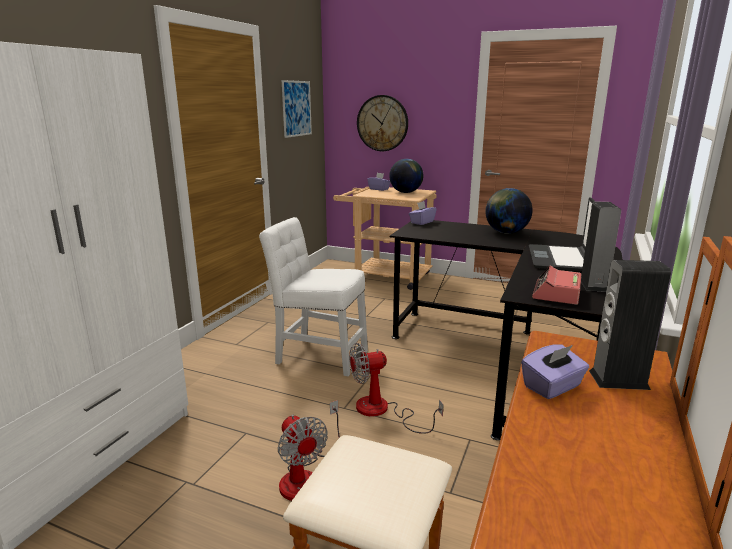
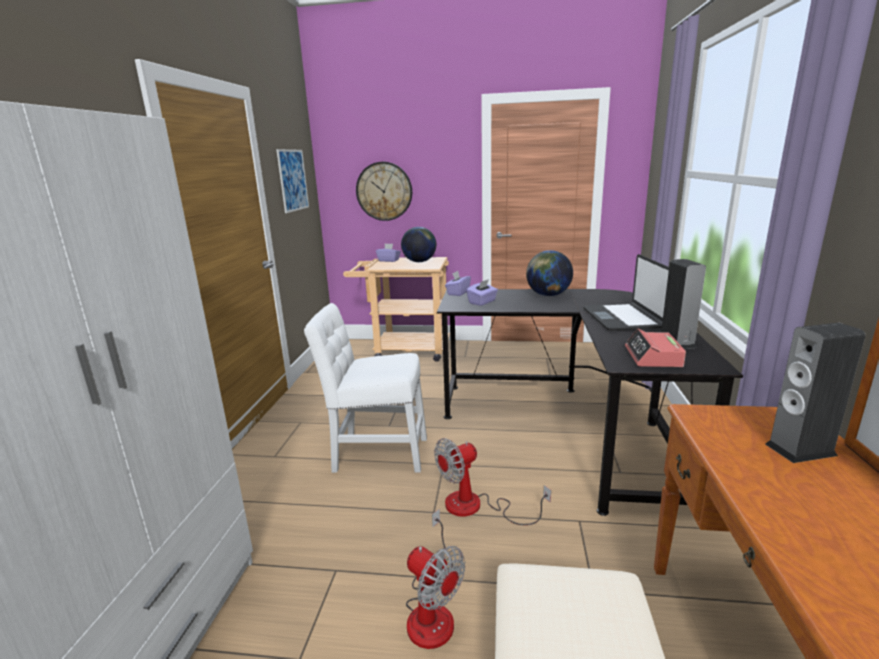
camera: 15 degrees left, 0 degrees up
purple tissue box [521,344,589,399] -> purple tissue box moved to [466,279,498,306]

